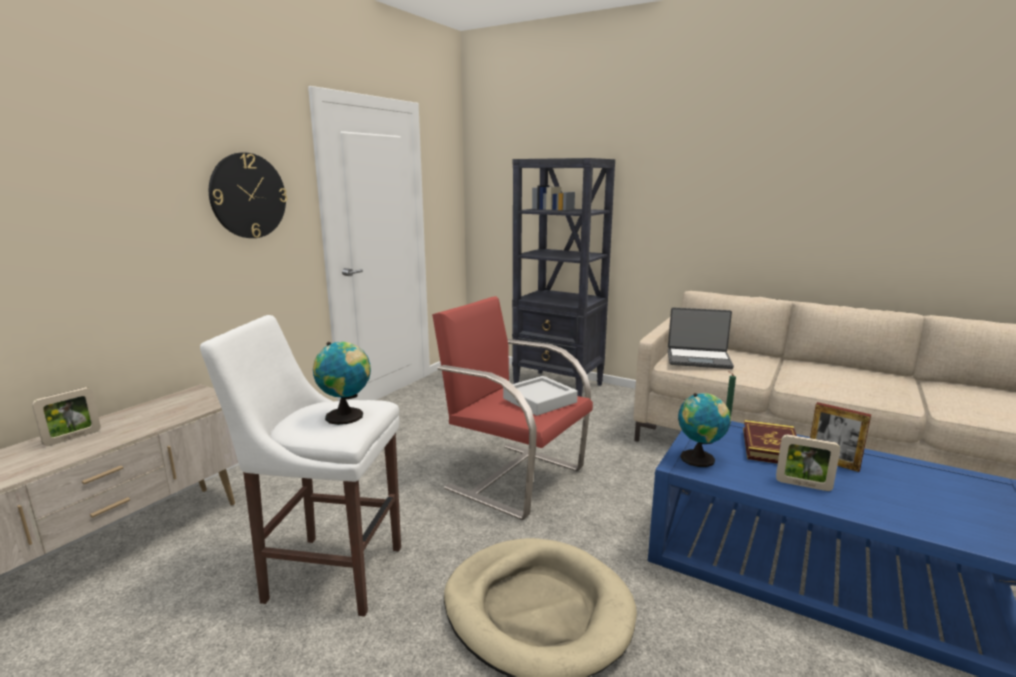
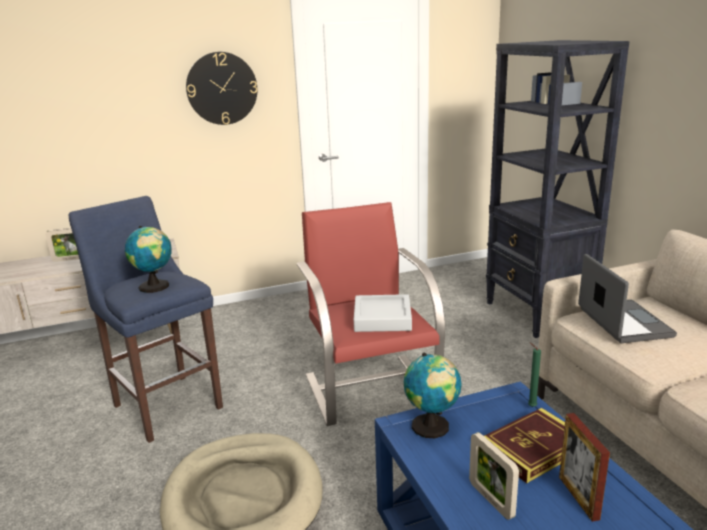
camera: 40 degrees right, 5 degrees up
white stool [200,315,401,617] -> blue stool [69,196,223,443]
laptop [668,307,734,369] -> laptop turned 150 degrees counterclockwise [578,254,677,343]

